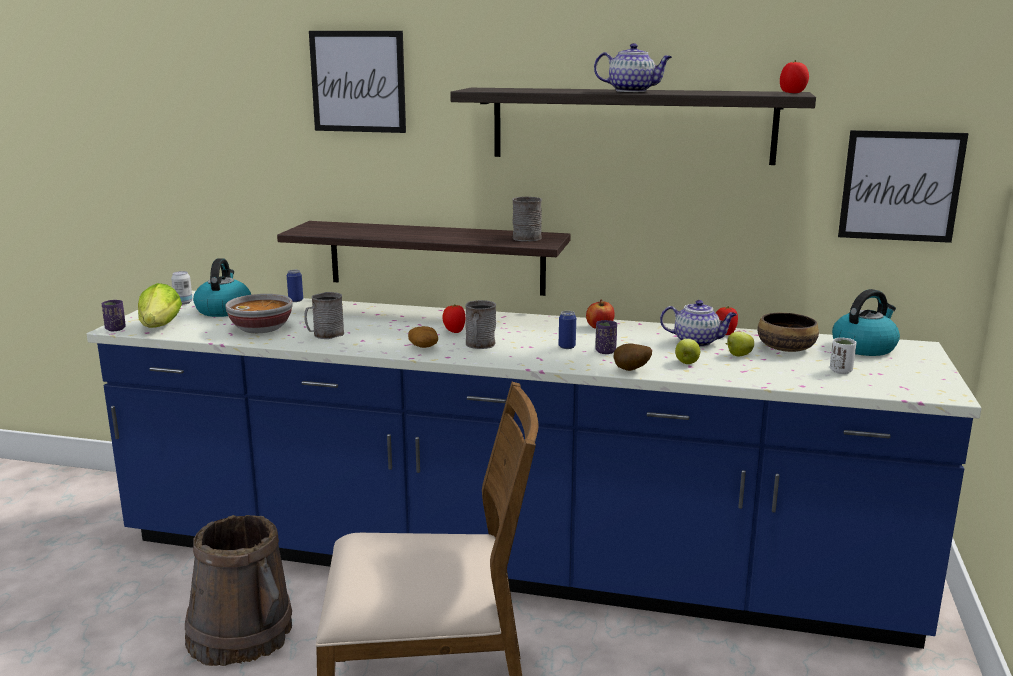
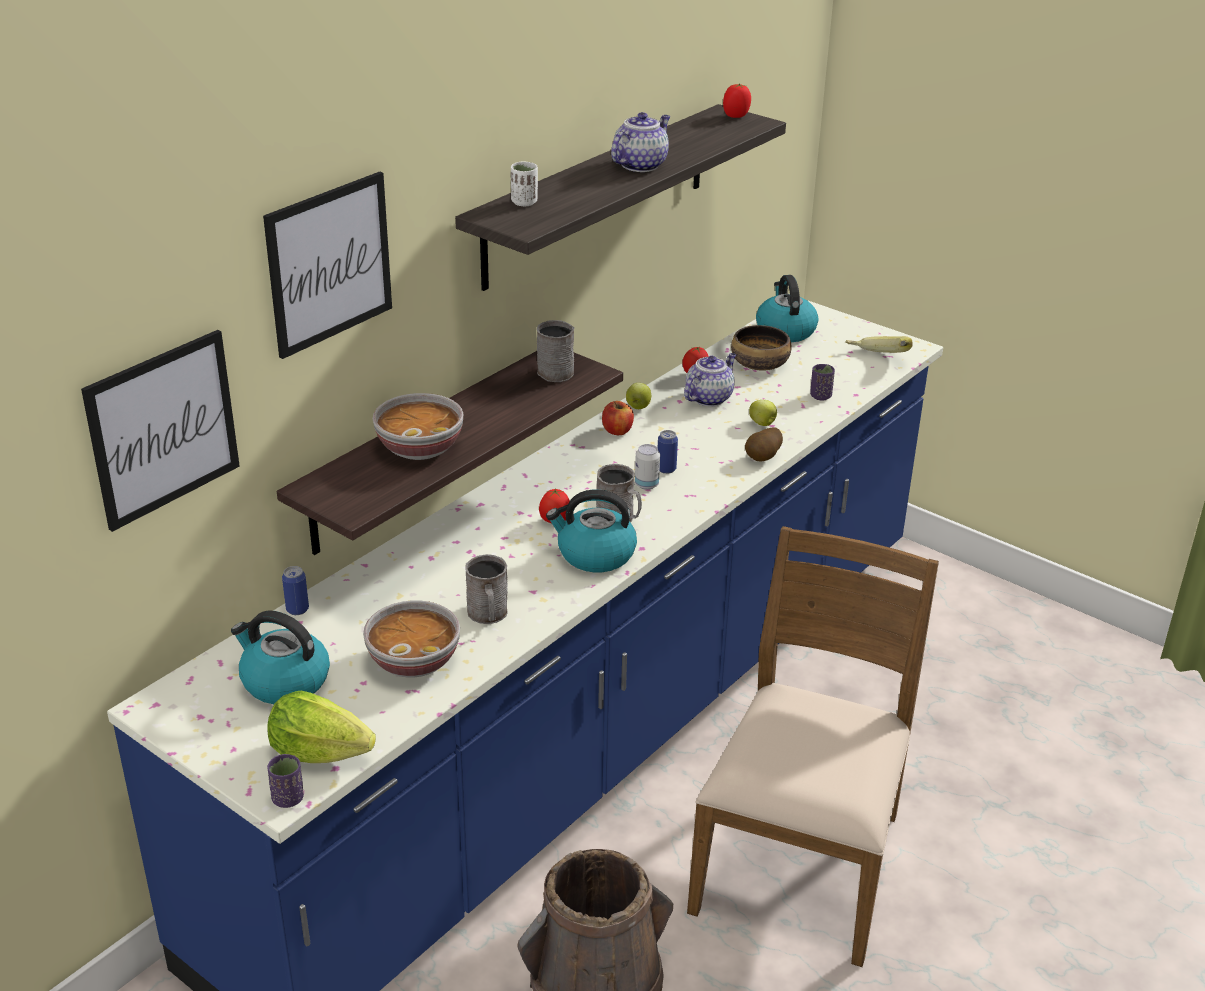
camera: 65 degrees left, 15 degrees up
can [171,271,193,305] -> can moved to [635,444,660,490]
potato [408,326,438,348] -> kettle [546,490,637,573]
purple cup [595,320,617,354] -> purple cup moved to [810,364,835,401]
apple [726,332,754,356] -> apple moved to [626,383,651,409]
white cup [830,338,857,374] -> white cup moved to [511,162,538,206]
picture [838,130,969,243] -> picture moved to [81,330,240,532]
none -> bowl [373,393,463,460]
none -> banana [845,336,913,353]

